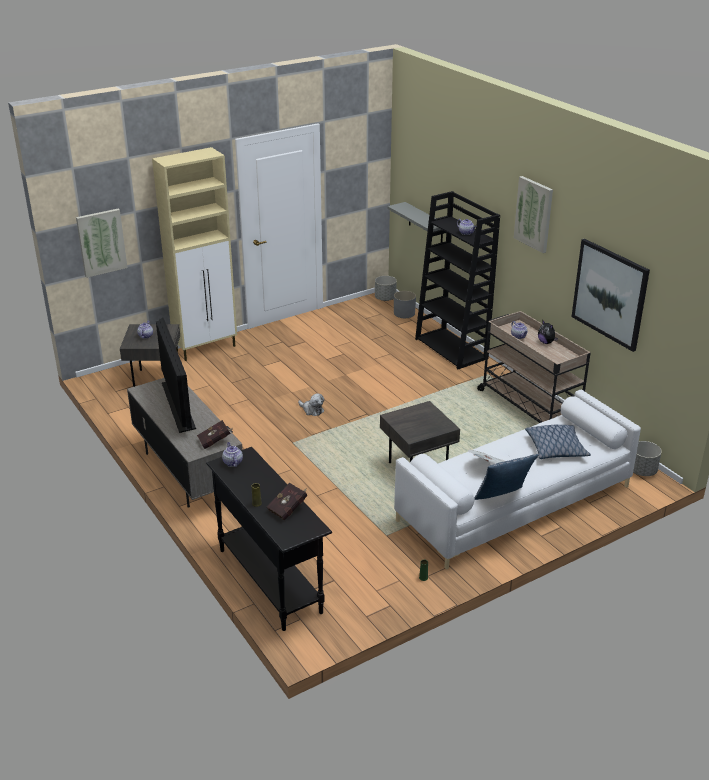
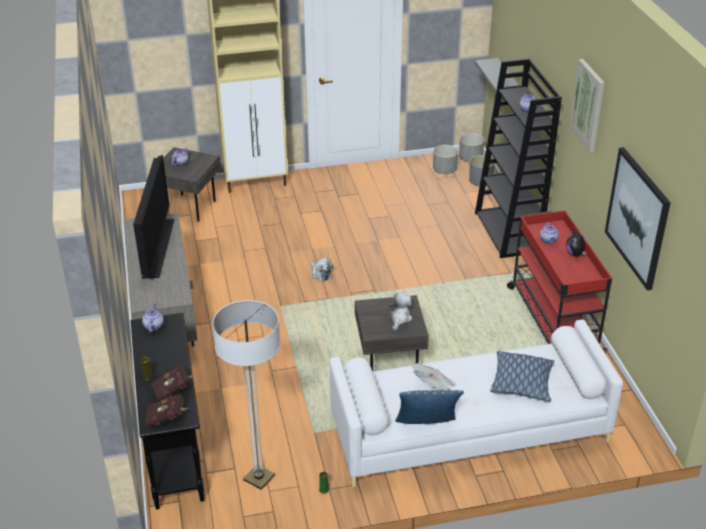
camera: 20 degrees right, 5 degrees up
picture [76,209,128,278] -> none
red book [197,420,233,449] -> red book moved to [145,394,188,427]
beige cart [477,311,591,423] -> red cart [507,210,612,352]
grey planter [633,441,662,476] -> grey planter moved to [433,145,458,174]
none -> floor lamp [212,300,280,490]
none -> plush toy [388,293,412,331]

